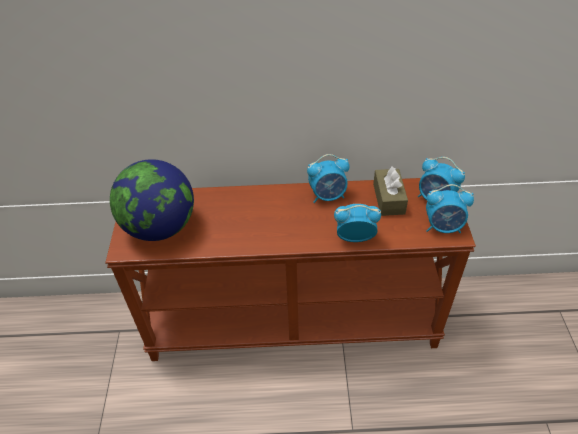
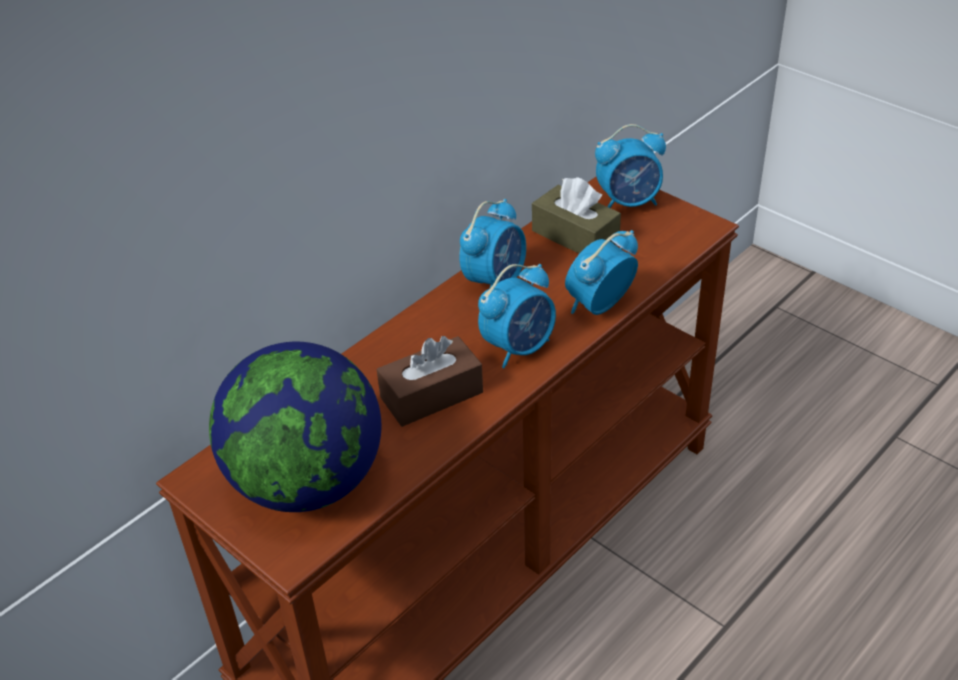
camera: 45 degrees left, 5 degrees down
alarm clock [426,184,474,233] -> alarm clock moved to [478,264,556,368]
none -> brown tissue box [377,336,483,427]

